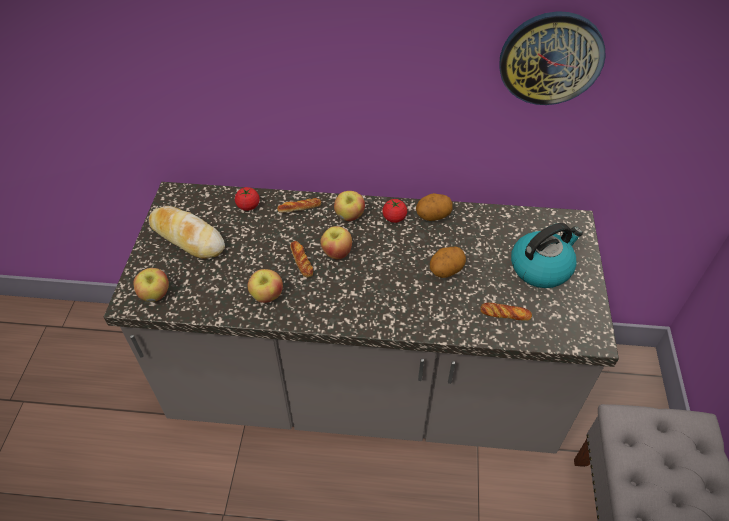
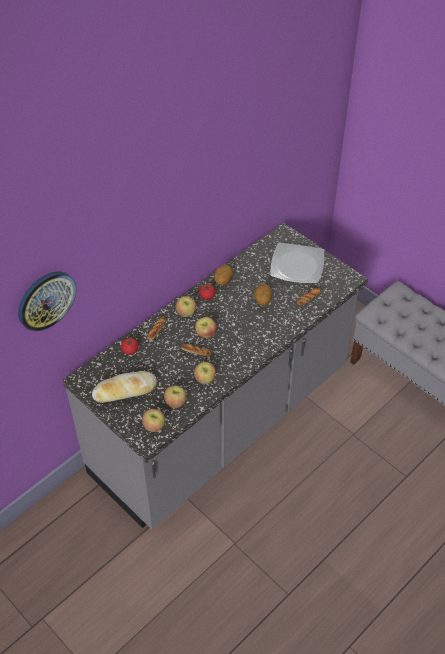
camera: 50 degrees left, 0 degrees up
wall clock [499,11,606,105] -> wall clock moved to [18,271,77,331]
kettle [511,223,583,288] -> plate [270,243,324,284]
none -> apple [164,385,186,408]

